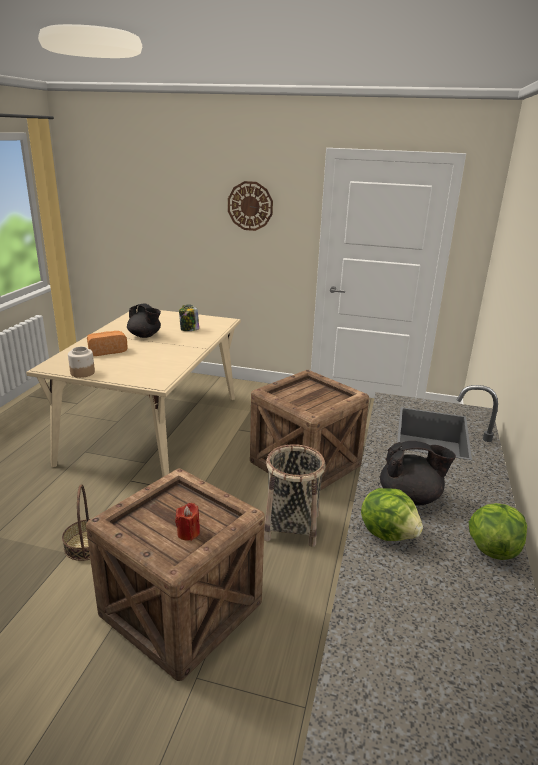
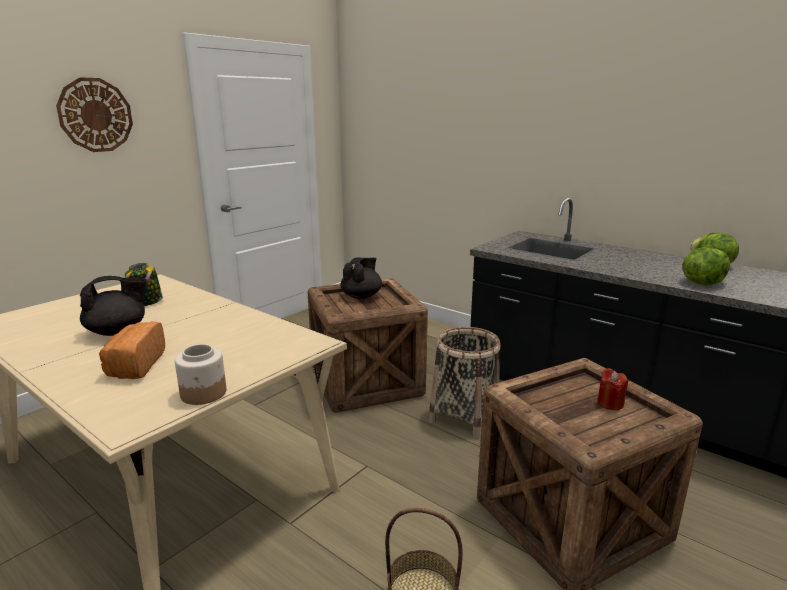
camera: 65 degrees left, 5 degrees down
black teapot [380,441,456,506] -> black teapot moved to [341,257,382,299]

